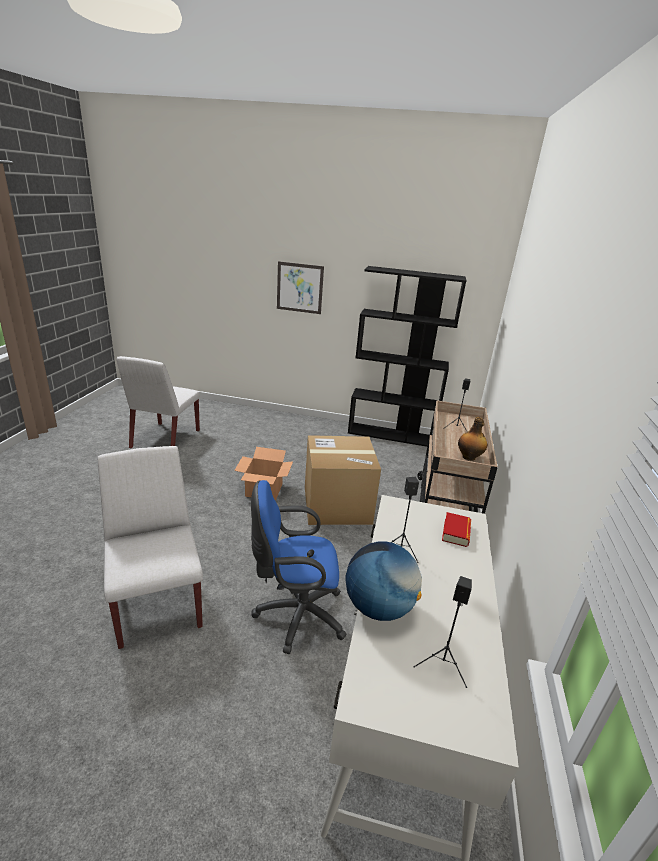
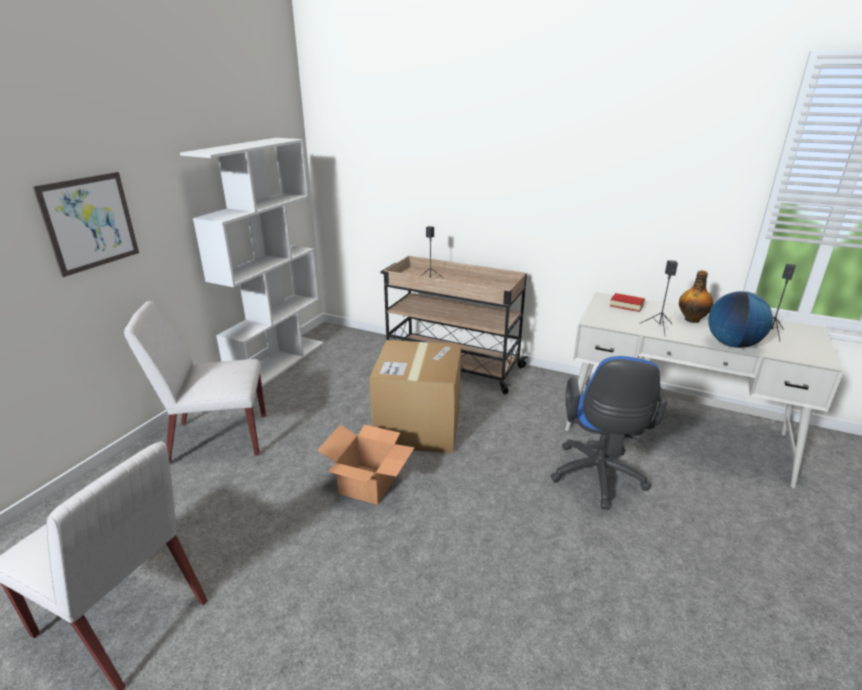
camera: 75 degrees left, 0 degrees up
white chair [98,446,203,649] -> white chair moved to [124,301,266,462]
black bookcase [348,266,466,447] -> white bookcase [180,138,324,386]
bottle [458,417,487,461] -> bottle moved to [679,270,713,323]

